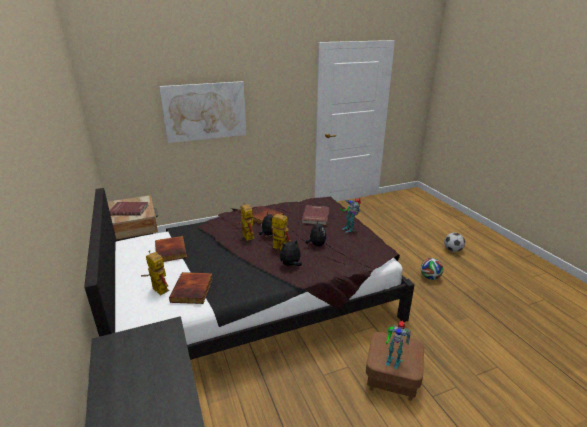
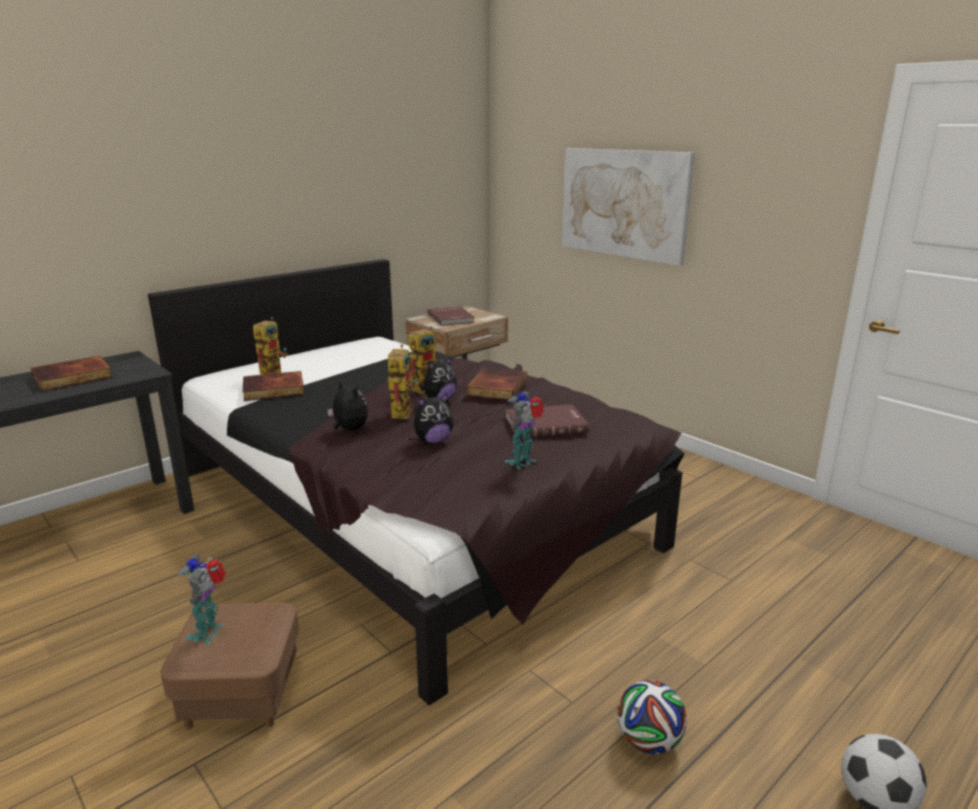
camera: 70 degrees right, 5 degrees down
book [155,236,187,262] -> book moved to [31,356,113,391]

